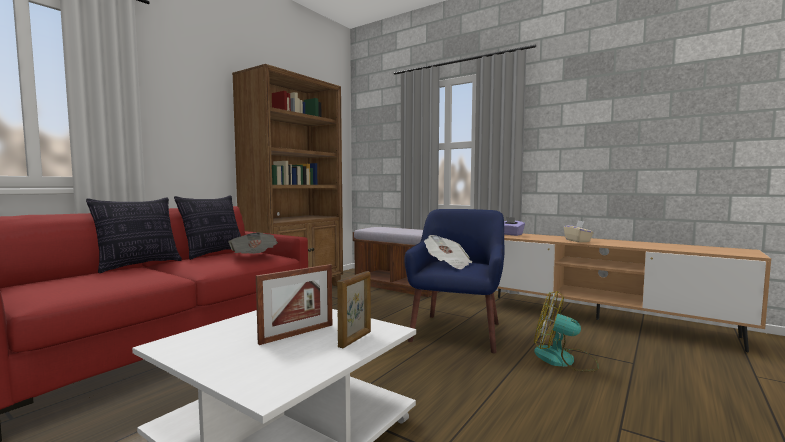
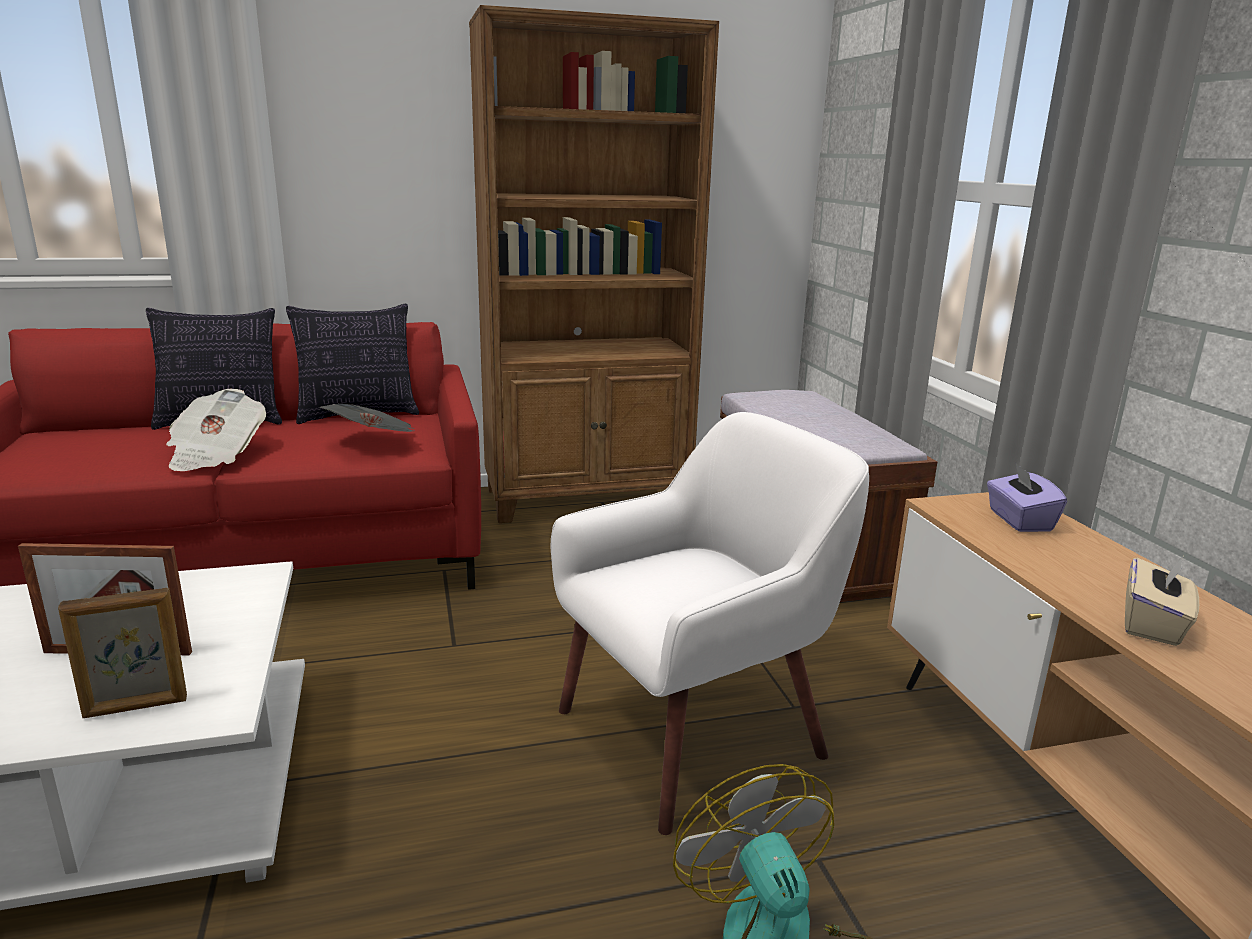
camera: 40 degrees right, 15 degrees up
blue armchair [404,209,504,353] -> white armchair [550,412,869,835]
newspaper [424,235,472,269] -> newspaper moved to [166,389,266,471]

